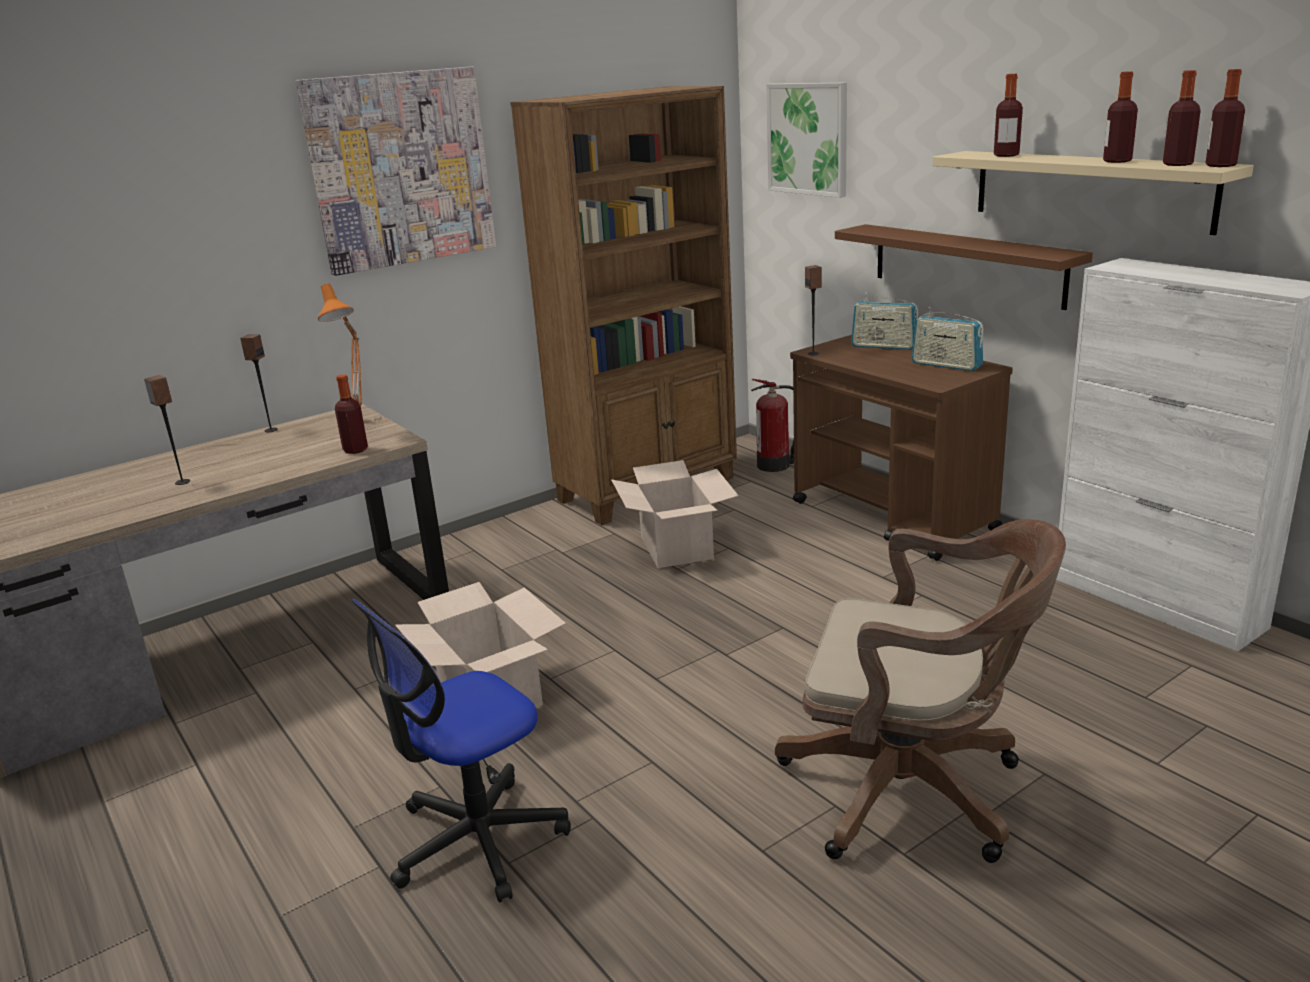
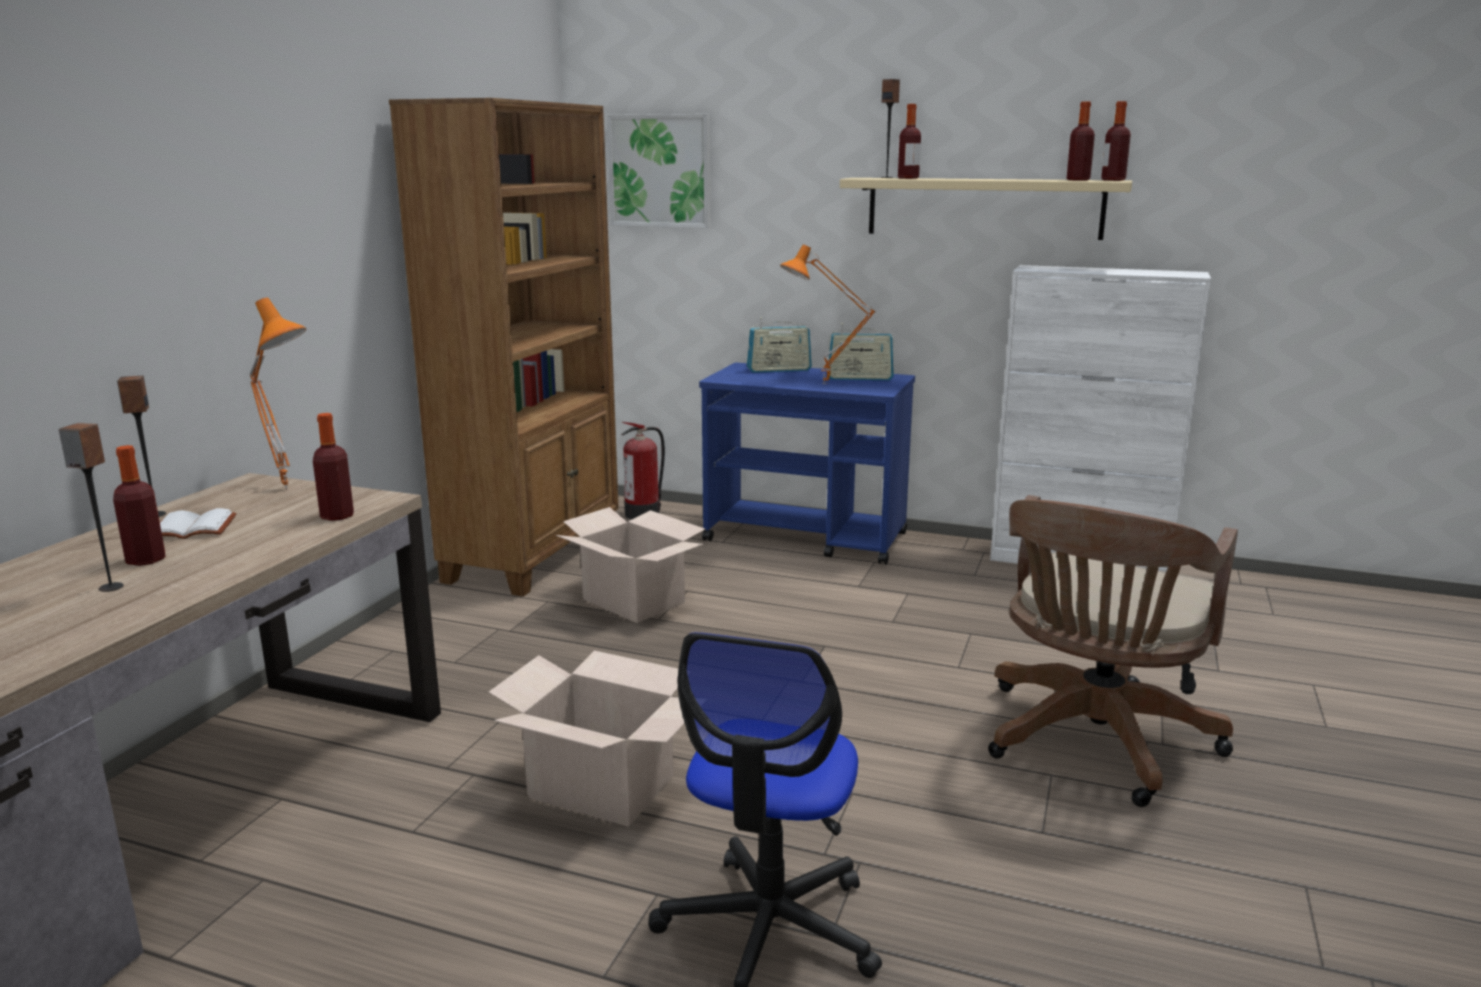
camera: 35 degrees left, 5 degrees down
picture [296,66,496,276] -> none
brown office chair [775,519,1066,863] -> brown office chair turned 135 degrees clockwise [988,495,1238,807]
brown cart [790,335,1013,561] -> blue cart [699,363,915,565]
speaker [805,265,822,355] -> speaker moved to [881,79,900,178]
brown shelf [835,224,1093,310] -> none
bottle [1103,71,1138,163] -> bottle moved to [113,445,165,566]
none -> white book [160,508,237,539]
none -> orange table lamp [780,244,875,384]

